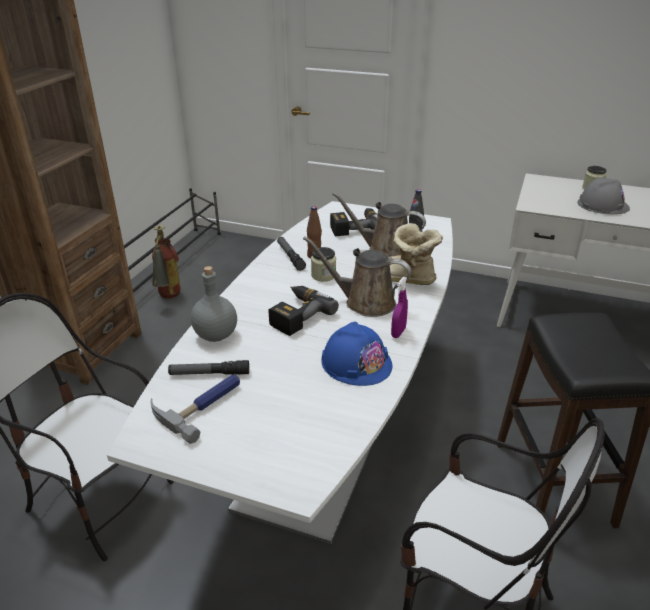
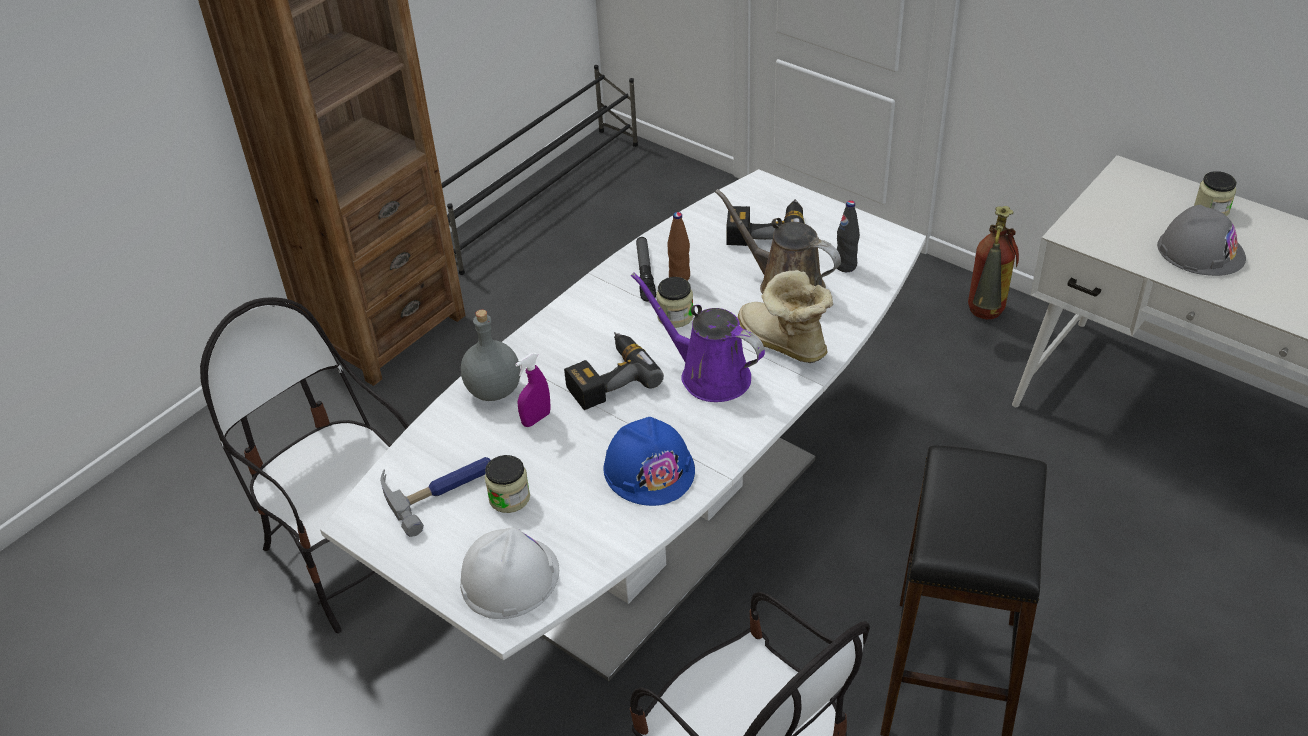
camera: 20 degrees right, 10 degrees up
fire extinguisher [152,225,181,299] -> fire extinguisher moved to [968,206,1019,319]
flashlight [168,360,249,375] -> none
brown watering can [303,236,411,317] -> purple watering can [631,272,765,402]
purple spray bottle [391,277,408,338] -> purple spray bottle moved to [515,353,550,427]
none -> white hard hat [460,527,559,619]
none -> jar [485,455,530,513]

